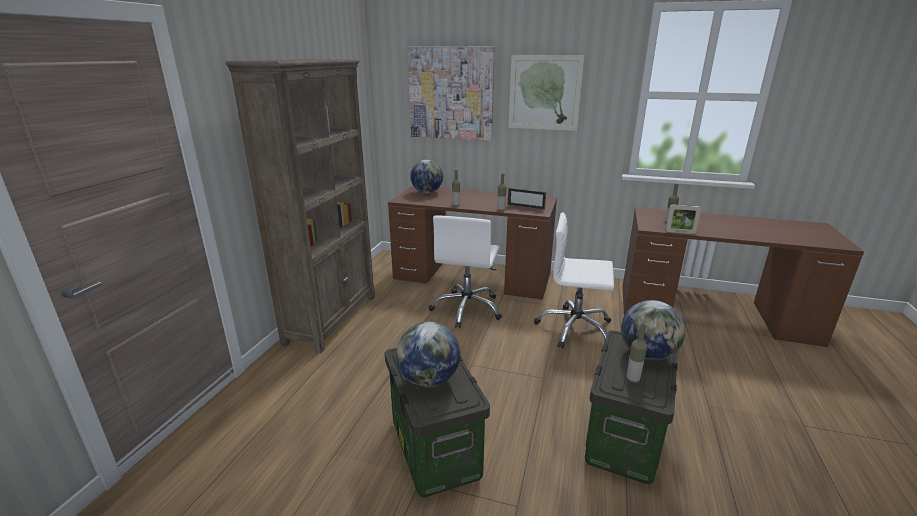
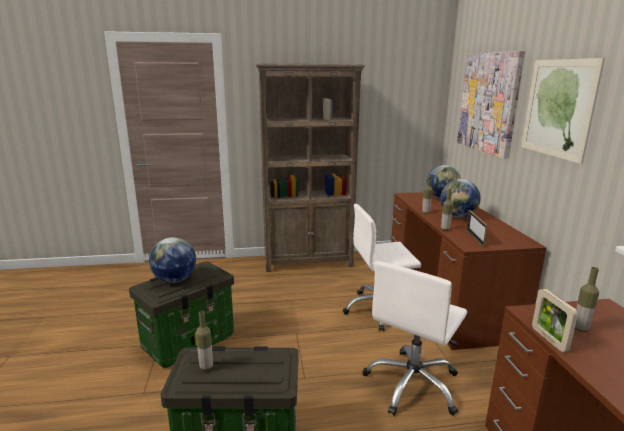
camera: 65 degrees right, 5 degrees down
white office chair [534,213,614,349] -> white office chair turned 135 degrees counterclockwise [362,261,467,416]
globe [621,300,685,360] -> globe moved to [440,179,481,218]

